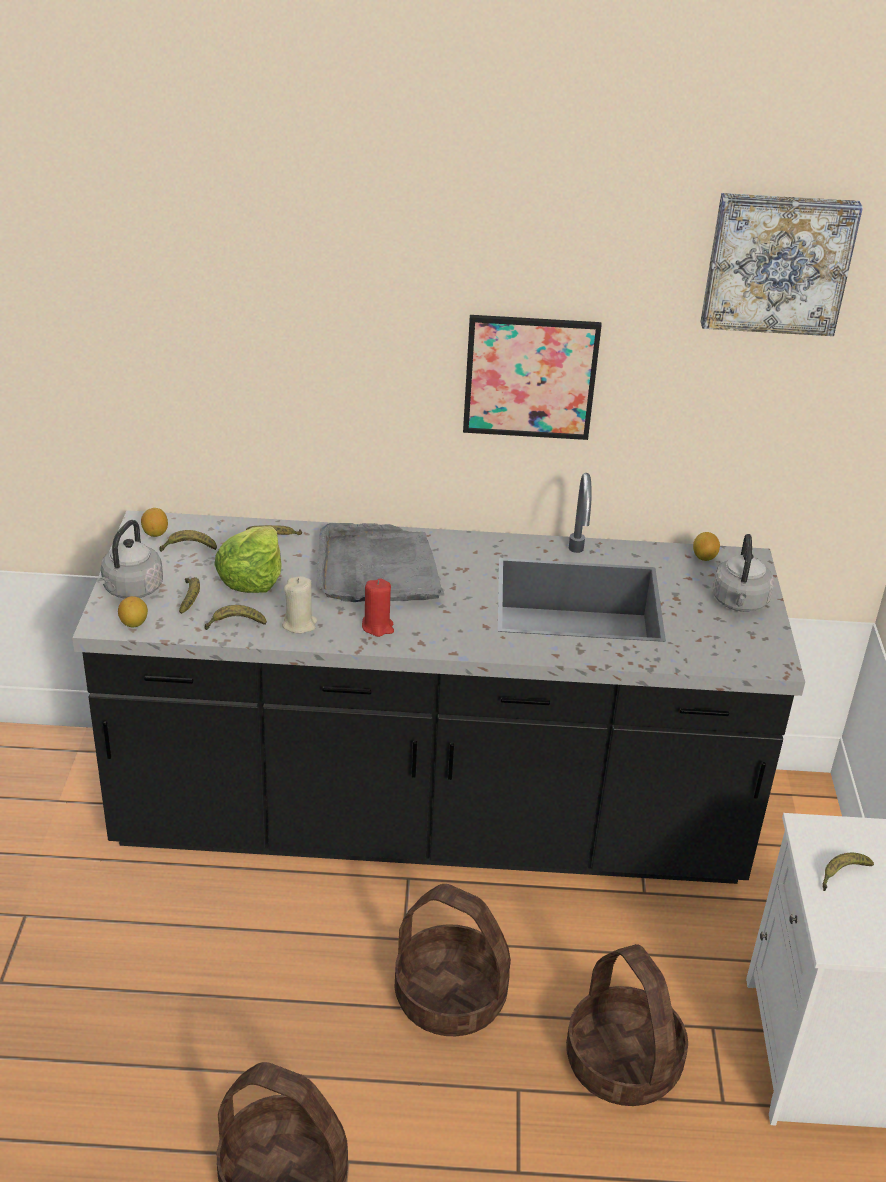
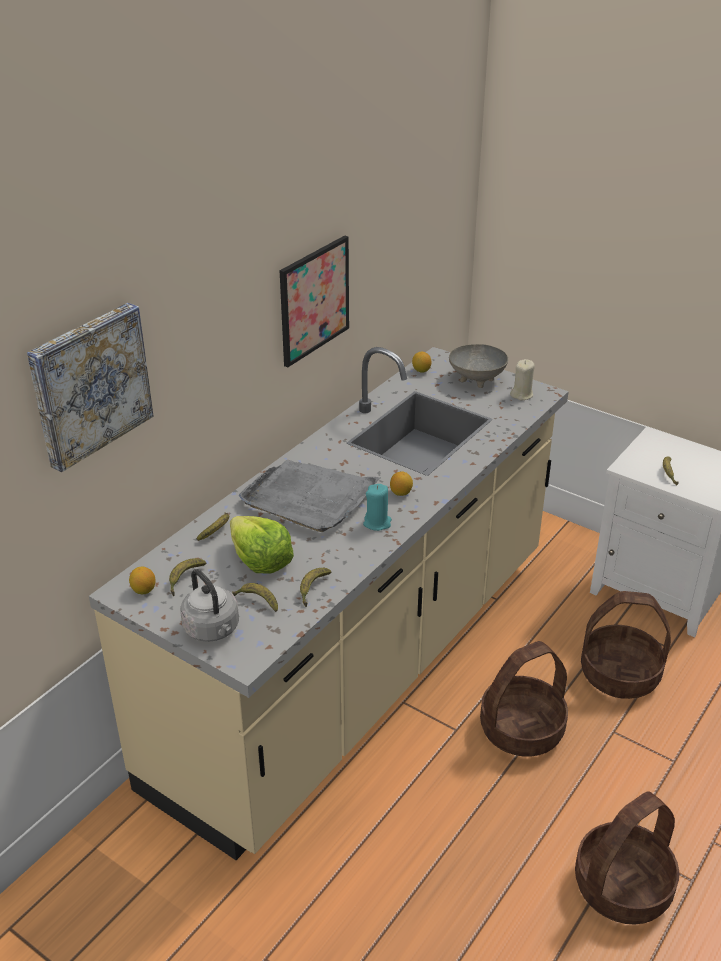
camera: 55 degrees left, 0 degrees up
black counter [72,473,805,884] -> beige counter [89,347,569,860]
lemon [118,596,148,627] -> lemon moved to [390,472,413,496]
beige candle [282,576,317,634] -> beige candle moved to [510,359,535,400]
red candle [362,578,394,637] -> turquoise candle [363,484,392,531]
picture [700,193,863,336] -> picture moved to [27,303,154,472]
grey kettle [712,534,774,612] -> grey bowl [449,344,508,388]

